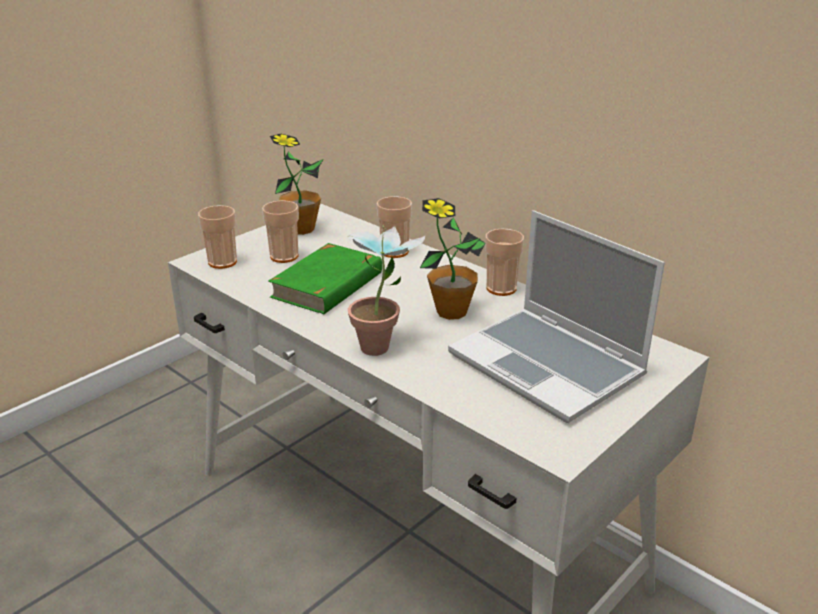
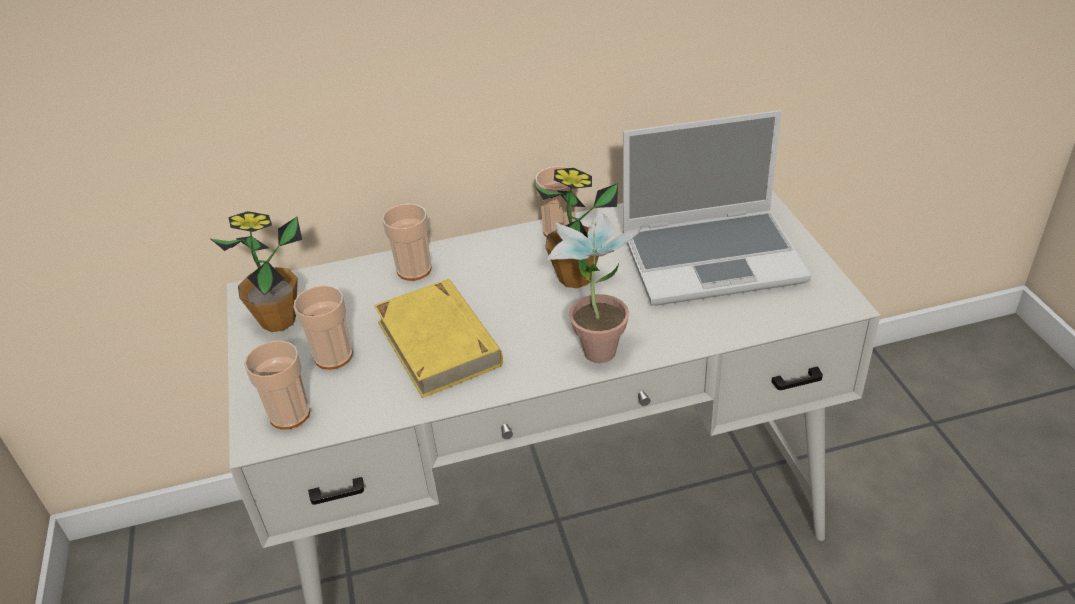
camera: 55 degrees left, 10 degrees up
green book [268,243,382,314] -> yellow book [374,279,503,398]

